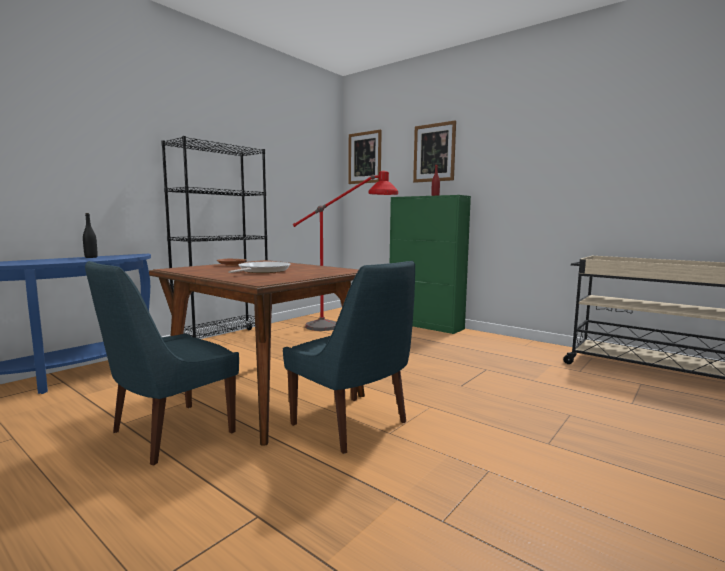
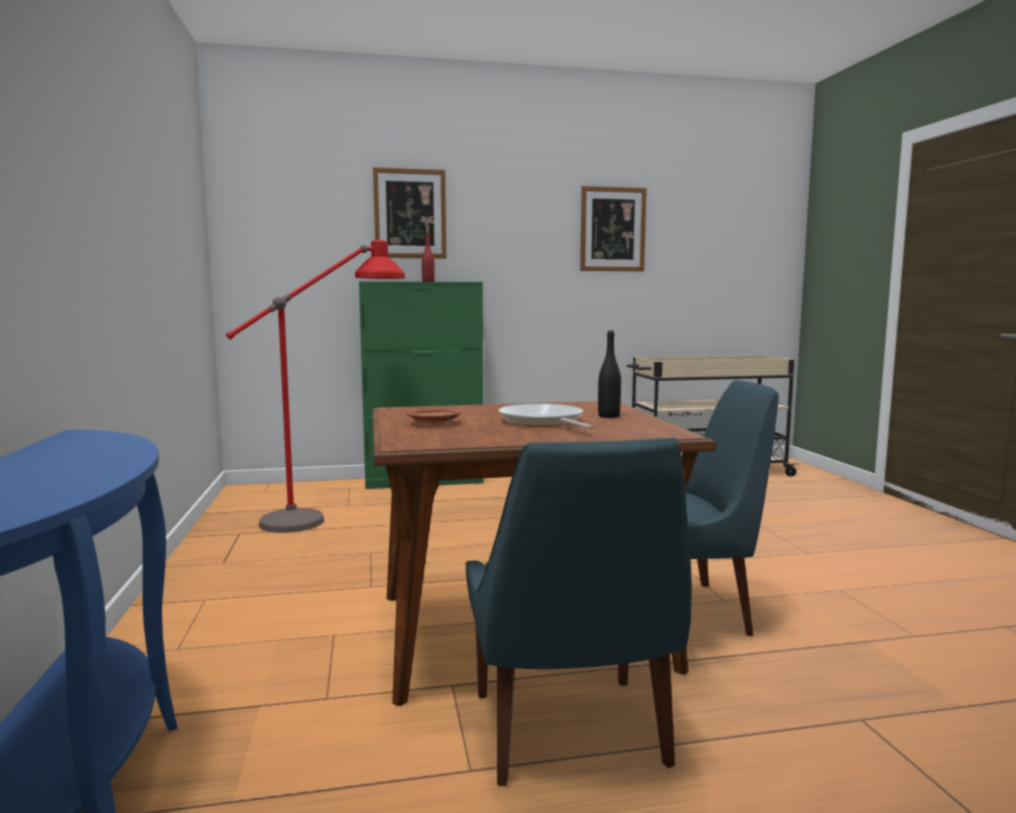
camera: 50 degrees left, 0 degrees up
black bottle [83,213,98,258] -> black bottle moved to [598,330,621,418]
black bookcase [161,136,268,338] -> none
picture [348,129,382,184] -> picture moved to [580,186,647,271]

